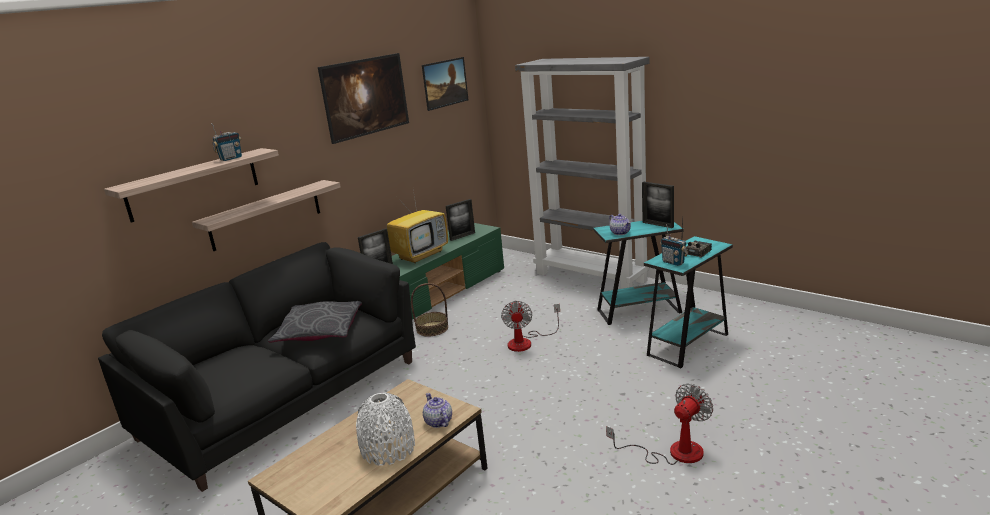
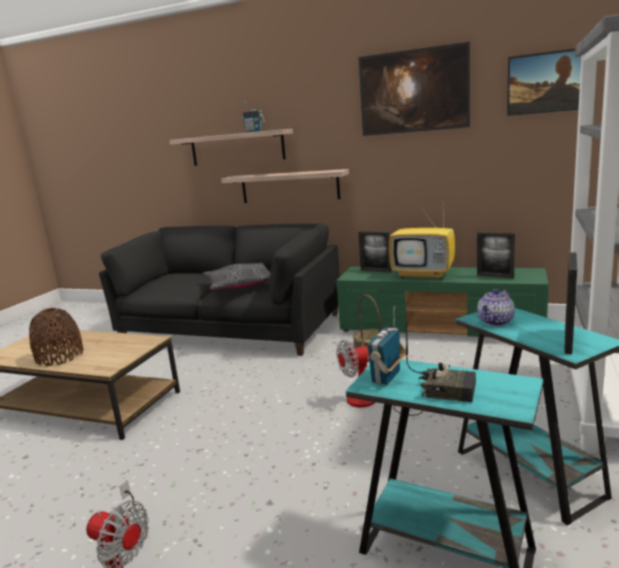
camera: 70 degrees right, 5 degrees down
white vase [356,392,415,466] -> brown vase [29,308,83,366]
teapot [423,393,452,428] -> none

